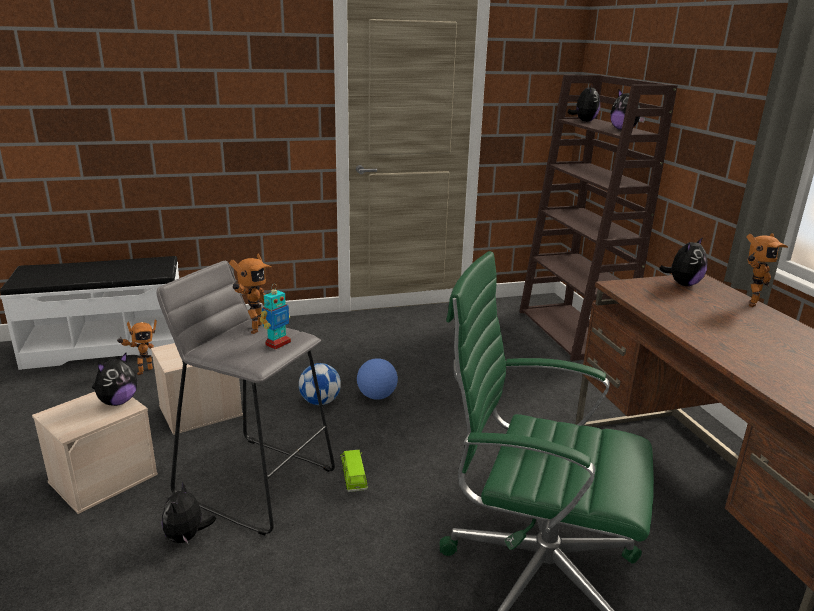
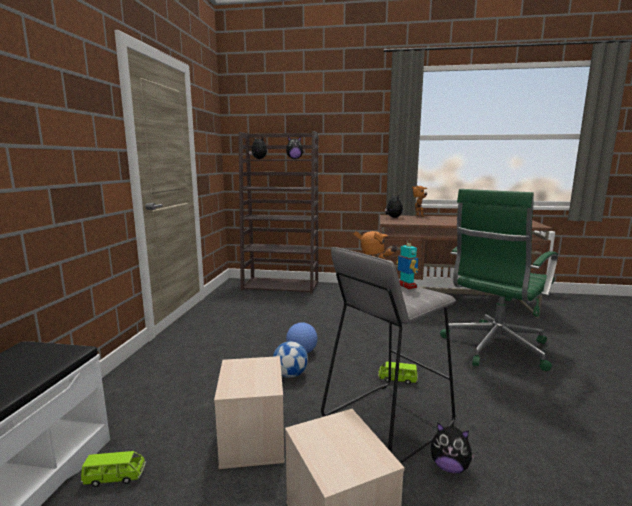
camera: 65 degrees left, 10 degrees down
plush toy [92,353,137,406] -> none
toy robot [117,320,157,375] -> green toy car [81,451,146,487]

